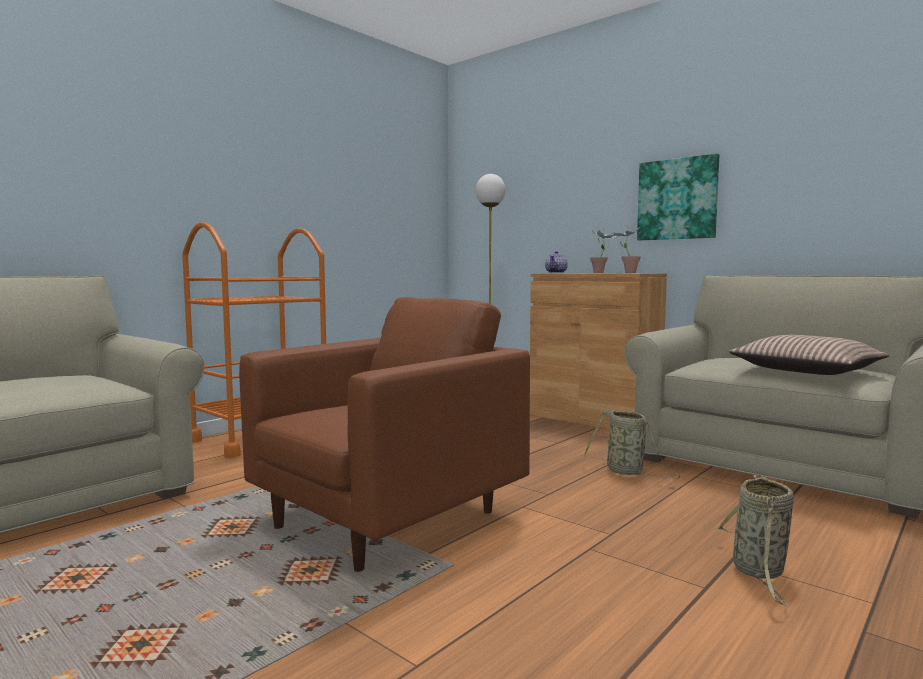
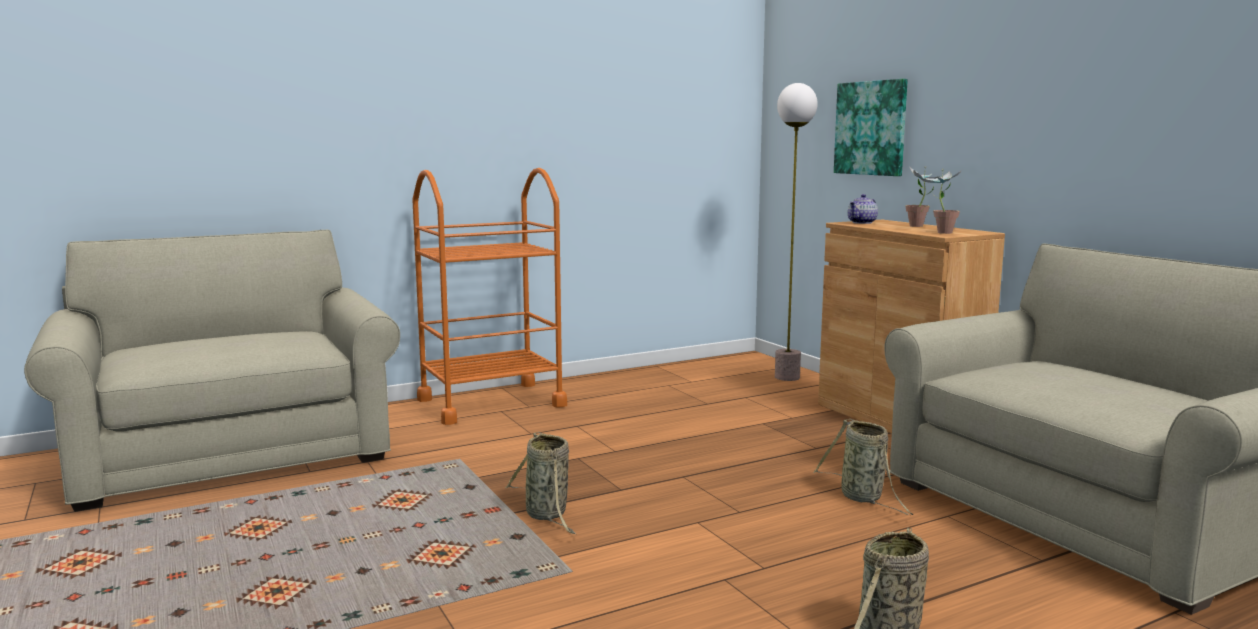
camera: 20 degrees right, 5 degrees up
brown armchair [239,297,530,572] -> basket [505,432,576,534]
picture [637,154,719,240] -> picture moved to [834,79,908,176]
pillow [729,334,889,375] -> none

